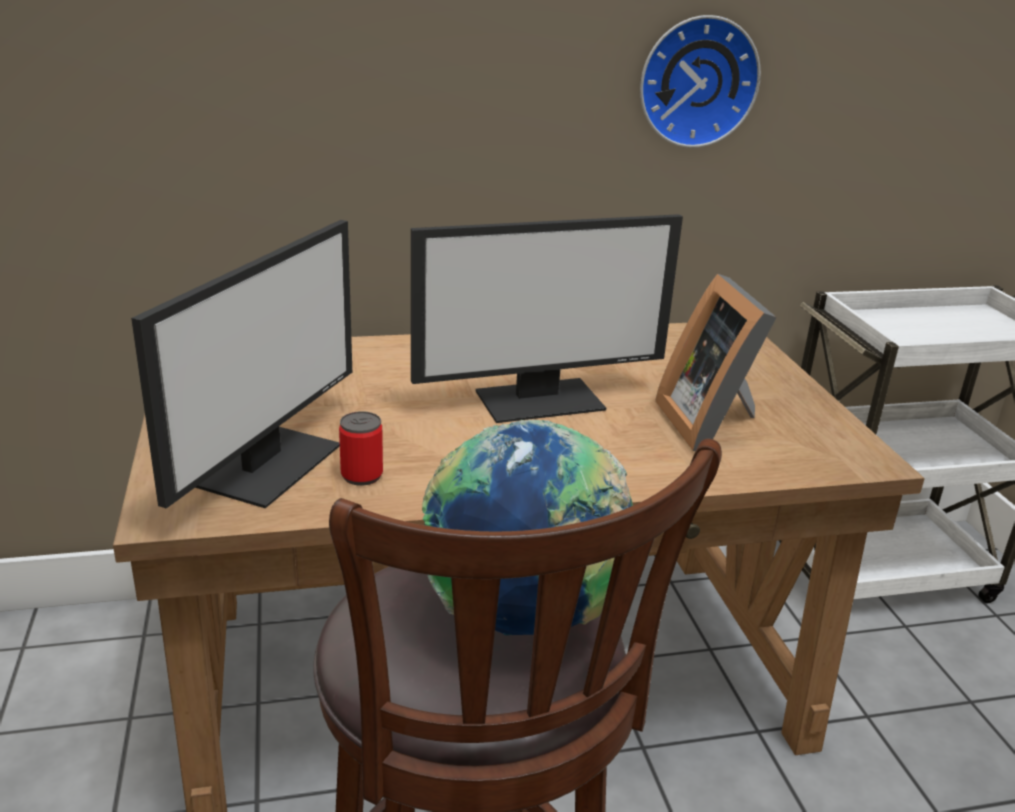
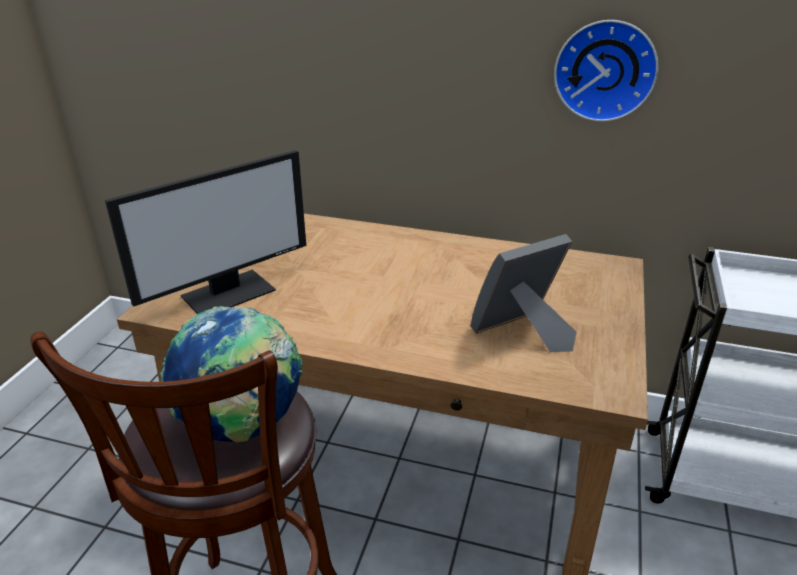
camera: 30 degrees right, 5 degrees up
can [339,411,383,486] -> none
monitor [411,214,683,423] -> none
picture frame [655,273,777,451] -> picture frame turned 45 degrees clockwise [471,234,577,352]

